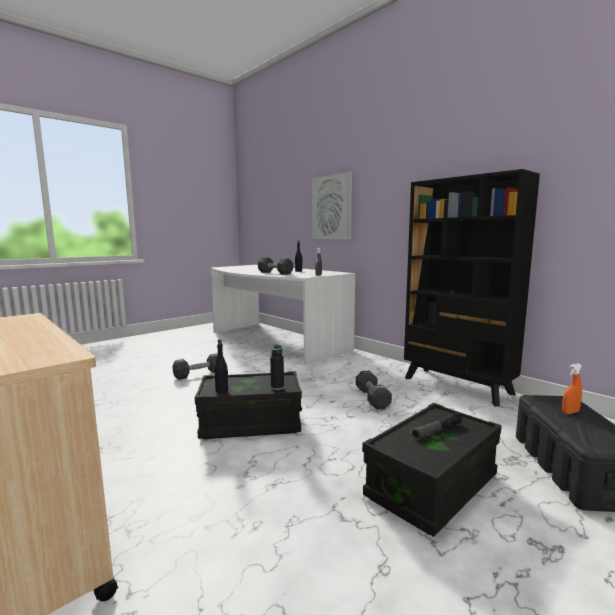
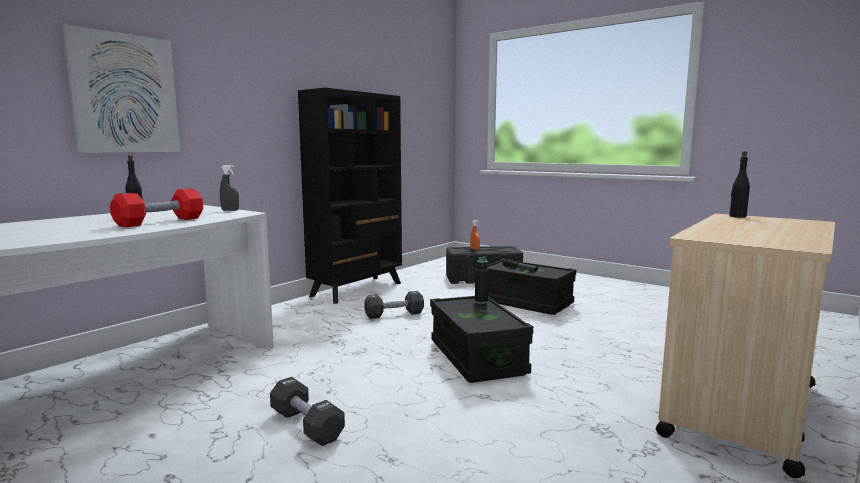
camera: 100 degrees left, 0 degrees up
black bottle [215,339,228,394] -> black bottle moved to [729,151,750,218]
black dumbbell [258,257,293,275] -> red dumbbell [110,189,203,227]

